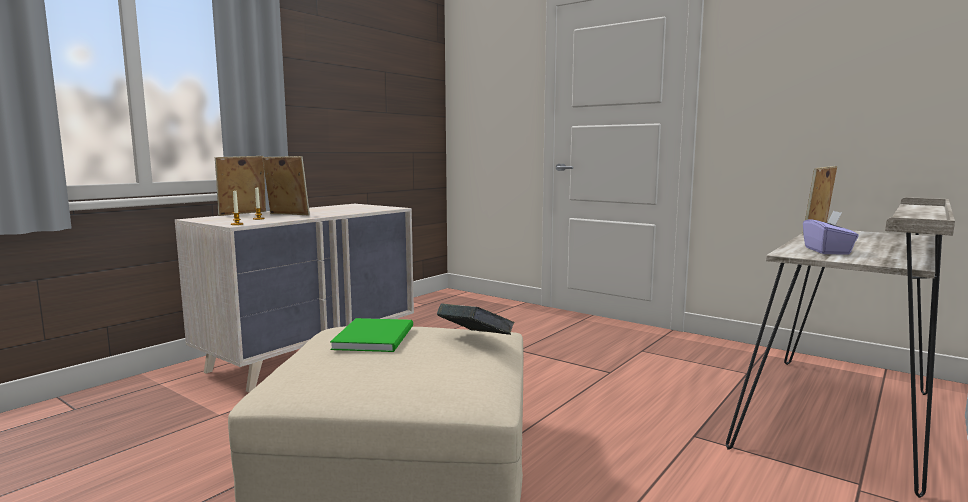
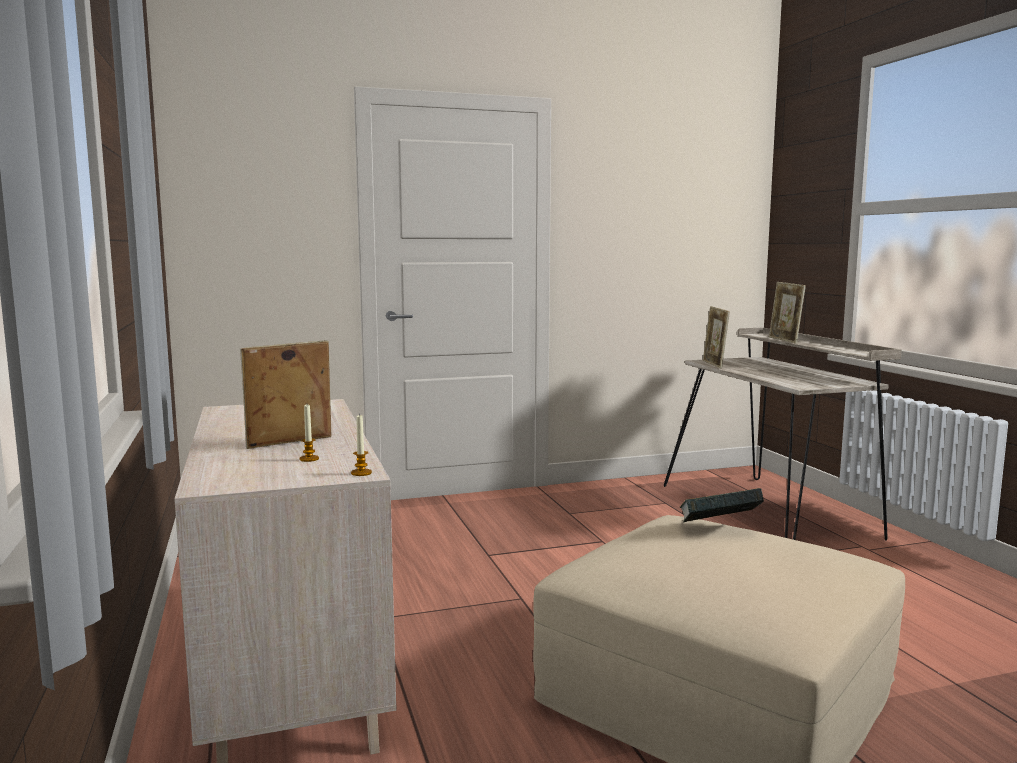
camera: 55 degrees left, 0 degrees up
picture frame [215,156,266,216] -> picture frame moved to [769,282,806,343]
green book [330,318,413,352] -> none
purple tissue box [803,210,859,255] -> none

